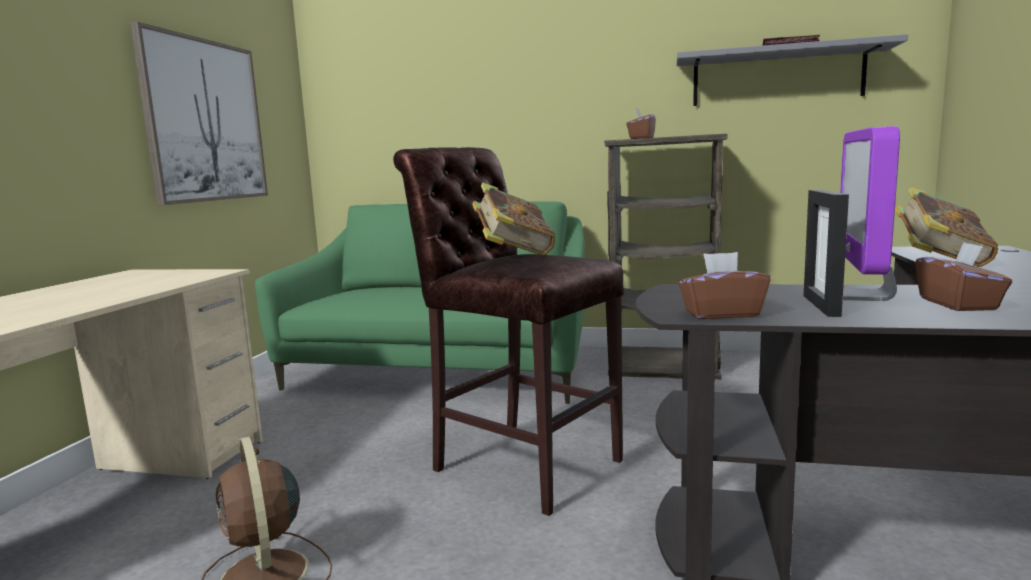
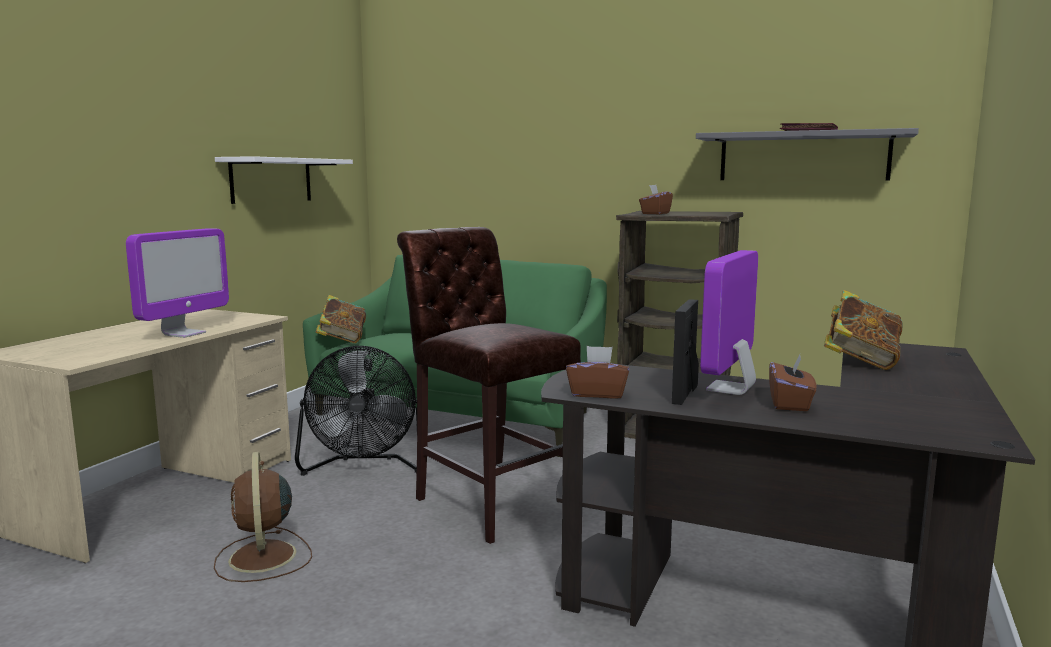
camera: 10 degrees right, 0 degrees up
picture [130,22,268,205] -> white shelf [215,156,353,204]
book [472,183,555,255] -> book moved to [315,295,366,343]
none -> monitor [126,228,229,338]
none -> black fan [295,346,417,476]

